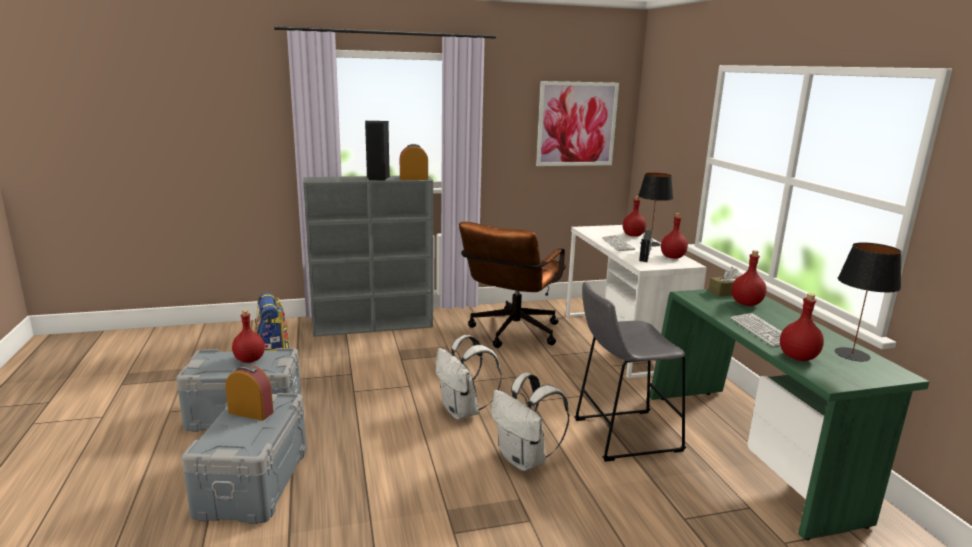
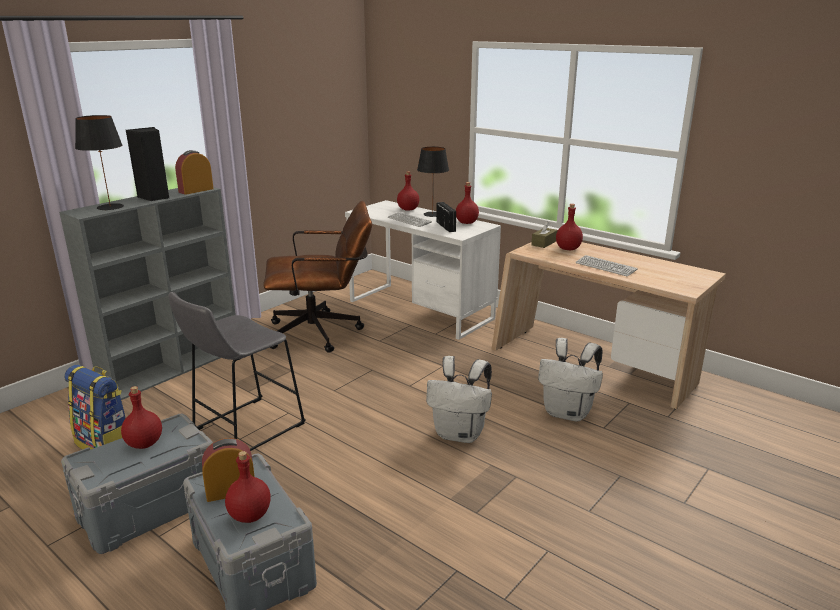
camera: 35 degrees left, 5 degrees up
white backpack [436,335,502,420] -> white backpack moved to [538,338,603,421]
brown office chair [459,222,566,348] -> brown office chair turned 90 degrees counterclockwise [263,201,372,353]
picture [536,81,619,166] -> none
grey stool [574,282,686,462] -> grey stool moved to [168,292,306,451]
green desk [650,289,929,540] -> beige desk [491,242,726,409]
red bottle [780,293,824,361] -> red bottle moved to [225,451,271,523]
black table lamp [835,242,902,361] -> black table lamp moved to [75,115,124,210]

